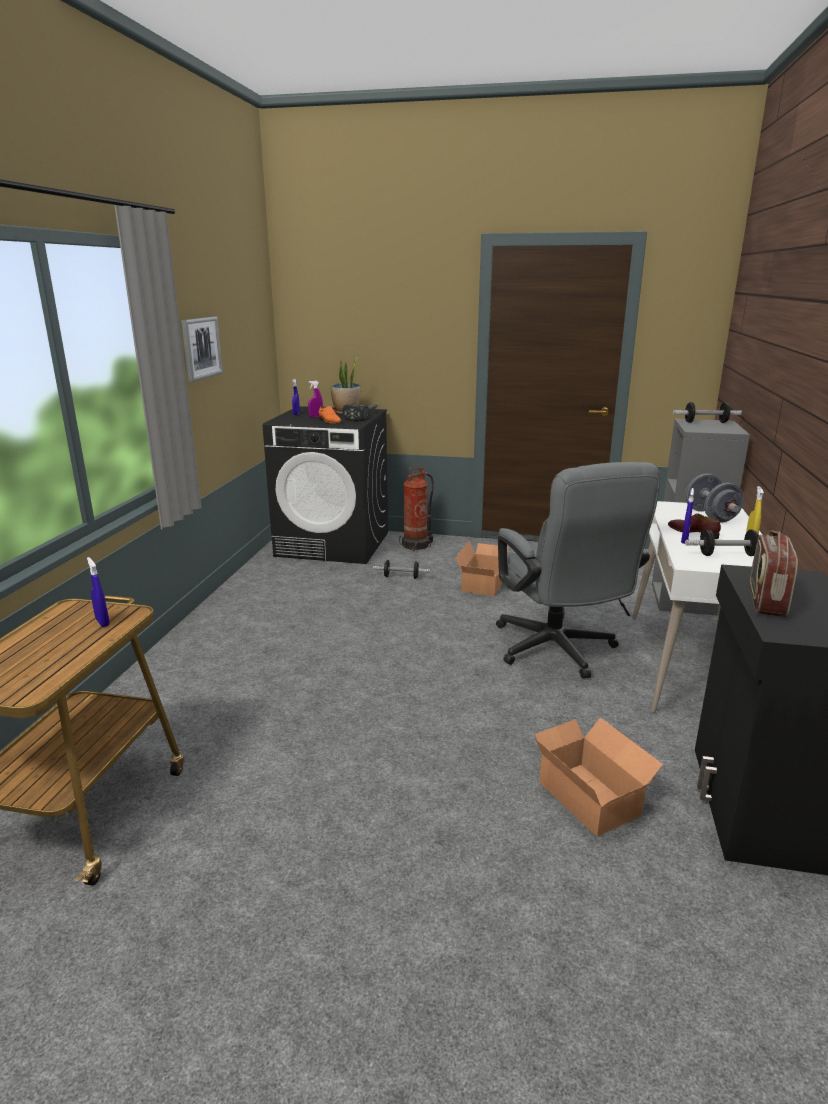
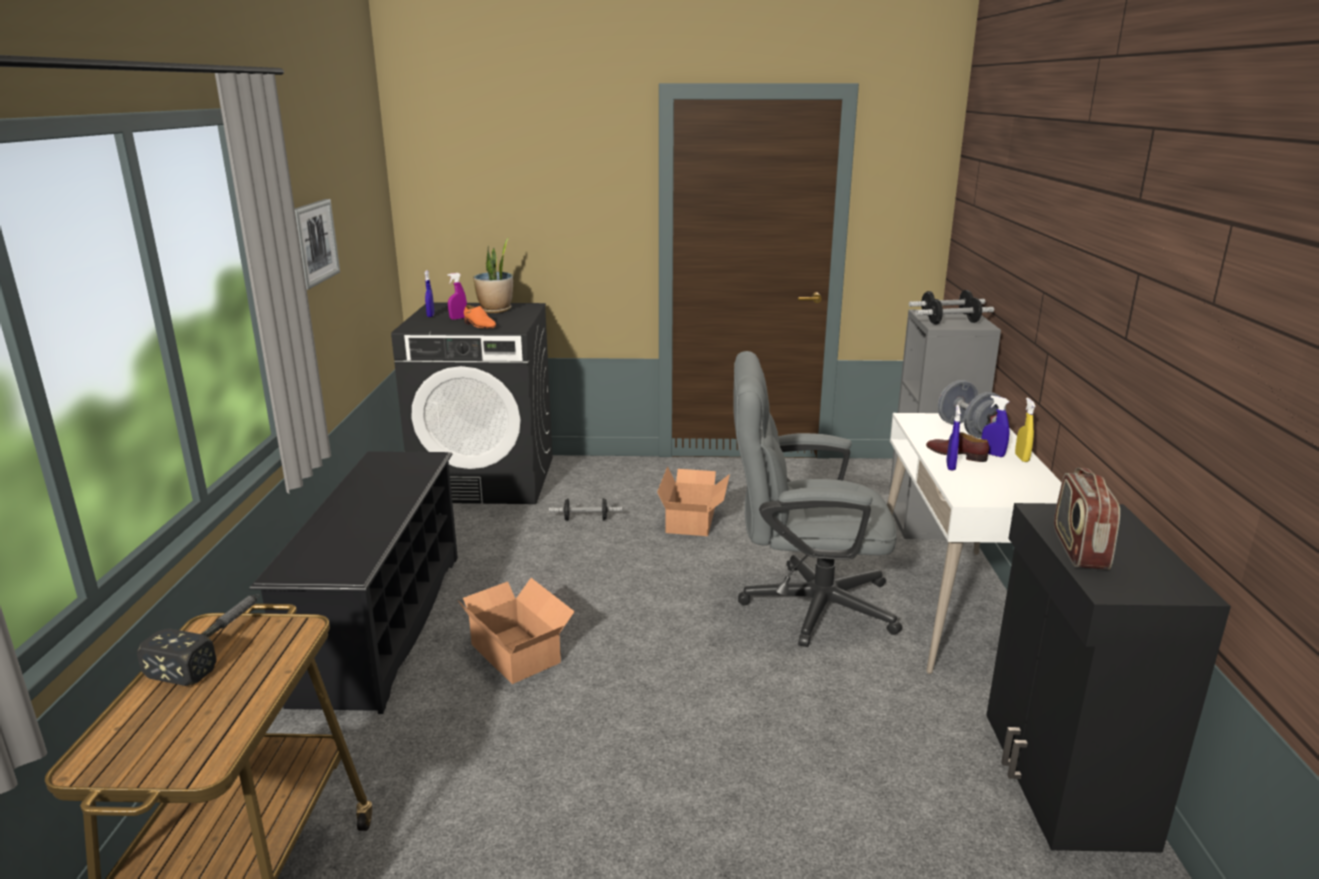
camera: 10 degrees left, 0 degrees up
blue spray bottle [87,557,110,627] -> blue spray bottle moved to [981,395,1009,457]
hammer [343,404,378,421] -> hammer moved to [137,594,260,686]
fire extinguisher [399,468,434,551] -> none
grey office chair [496,462,660,679] -> grey office chair turned 120 degrees clockwise [734,351,902,647]
cardboard box [535,718,663,837] -> cardboard box moved to [458,578,575,684]
dumbbell [685,529,759,556] -> dumbbell moved to [915,298,994,324]
none -> black shoe rack [249,451,458,714]

